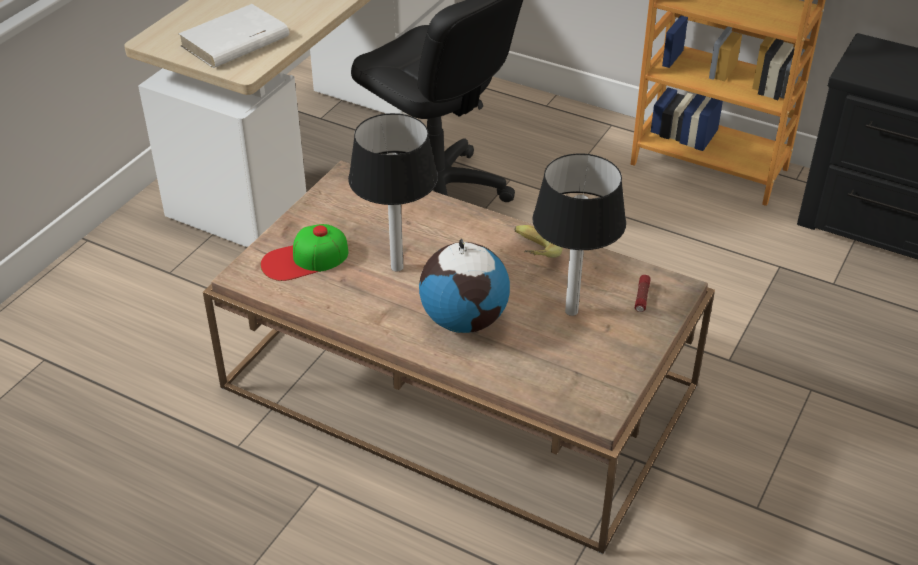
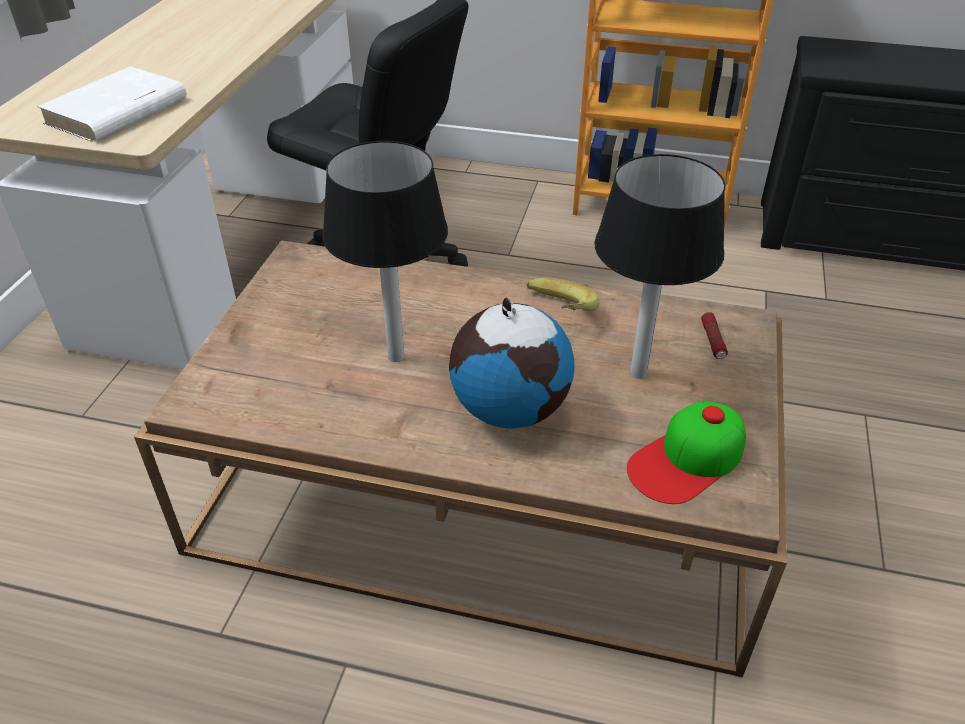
camera: 15 degrees left, 0 degrees up
cap [261,224,348,281] -> cap moved to [627,401,746,504]

